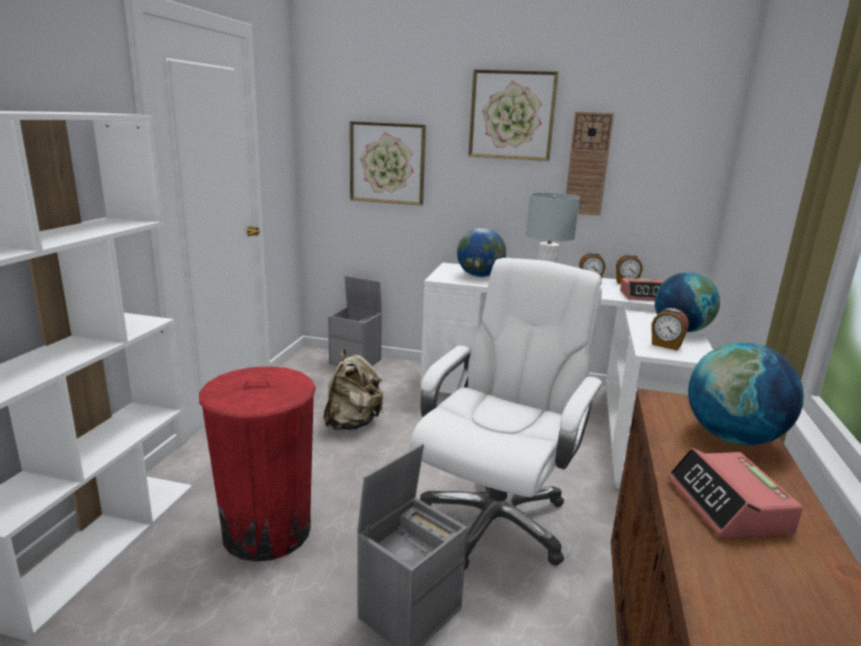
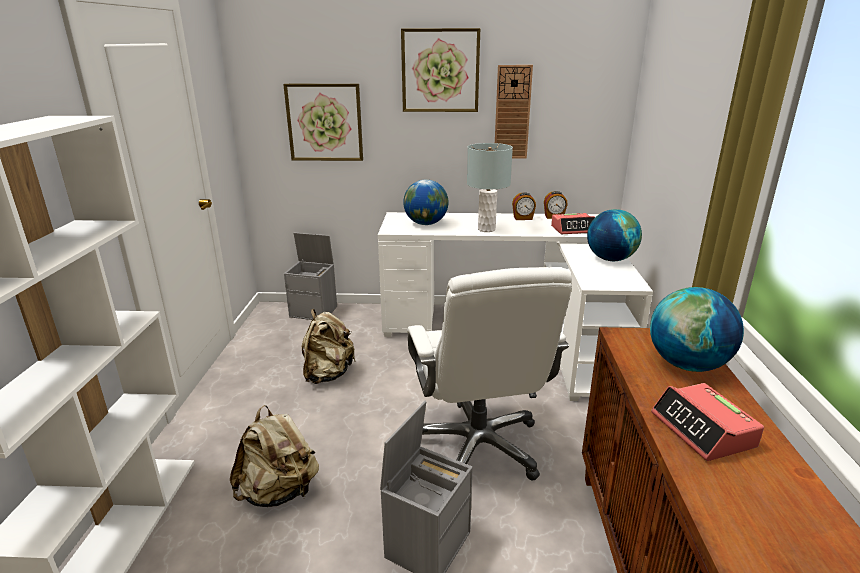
camera: 10 degrees left, 5 degrees up
red trash can [199,366,316,562] -> beige backpack [230,405,319,507]
white office chair [409,258,603,570] -> white office chair turned 150 degrees clockwise [407,267,572,481]
alarm clock [652,308,689,351] -> none

